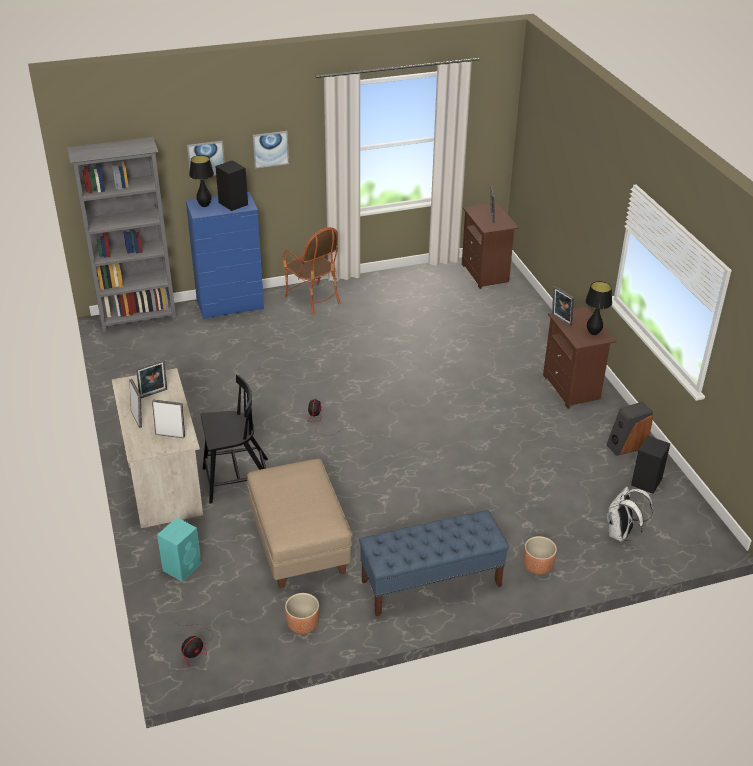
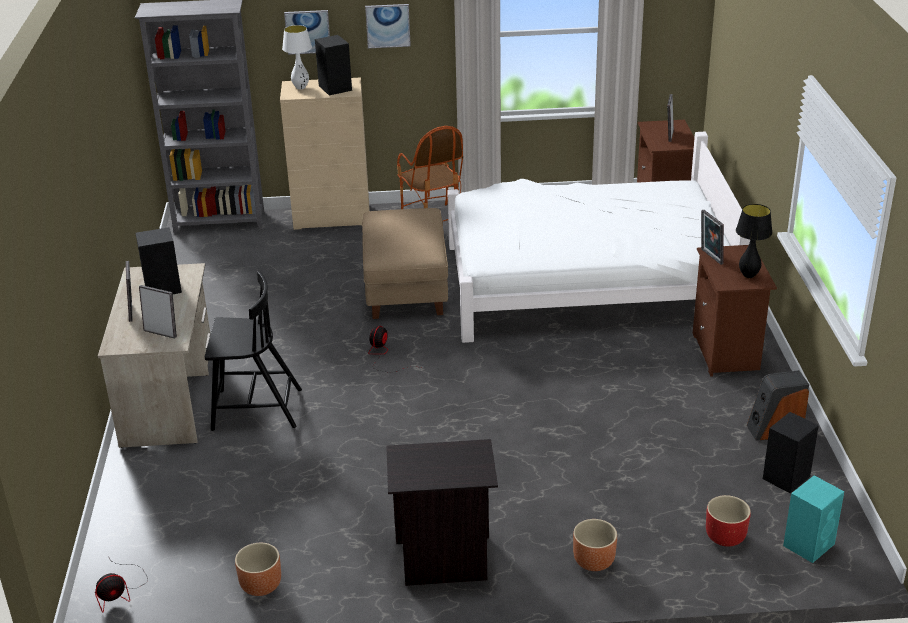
camera: 15 degrees right, 5 degrees down
picture frame [136,360,167,398] -> black speaker [136,227,182,294]
turquoise speaker [157,518,202,582] -> turquoise speaker moved to [783,475,844,563]
blue dresser [186,192,264,319] -> beige dresser [280,77,369,230]
black table lamp [189,155,214,207] -> white table lamp [282,25,312,89]
beige ottoman [247,459,352,589] -> beige ottoman moved to [362,208,448,319]
blue bench [359,510,509,617] -> black nightstand [386,439,498,586]
white backpack [607,487,653,542] -> red planter [706,495,751,547]
none -> white bed [447,132,750,343]

